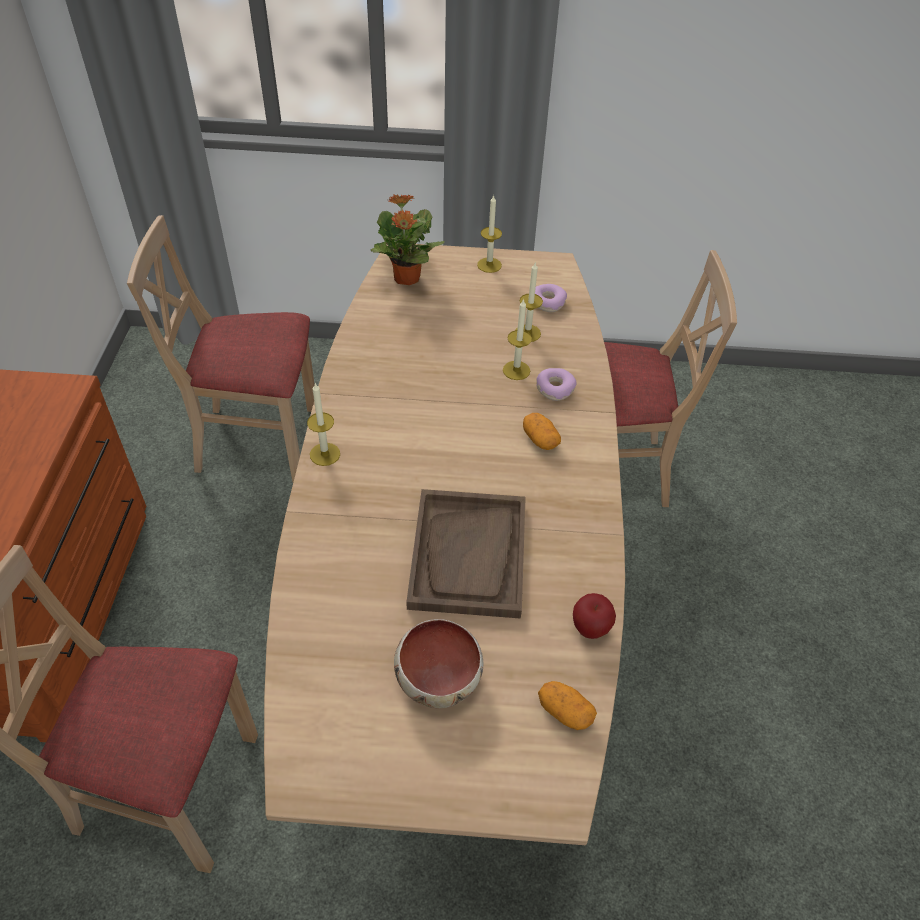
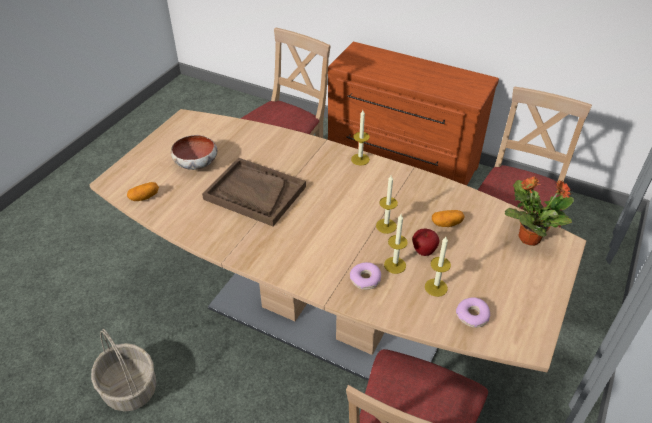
camera: 115 degrees right, 5 degrees down
candle [477,195,502,273] -> candle moved to [376,175,398,234]
potato [523,413,561,450] -> potato moved to [432,210,465,227]
apple [573,593,616,639] -> apple moved to [412,229,440,256]
none -> basket [91,329,156,412]

